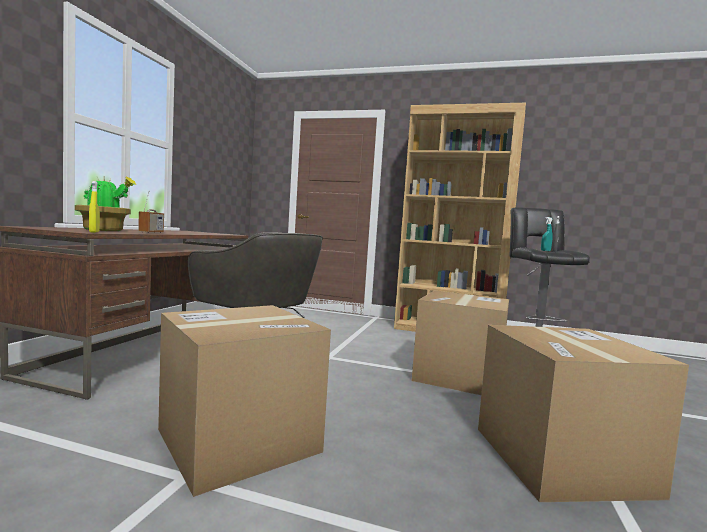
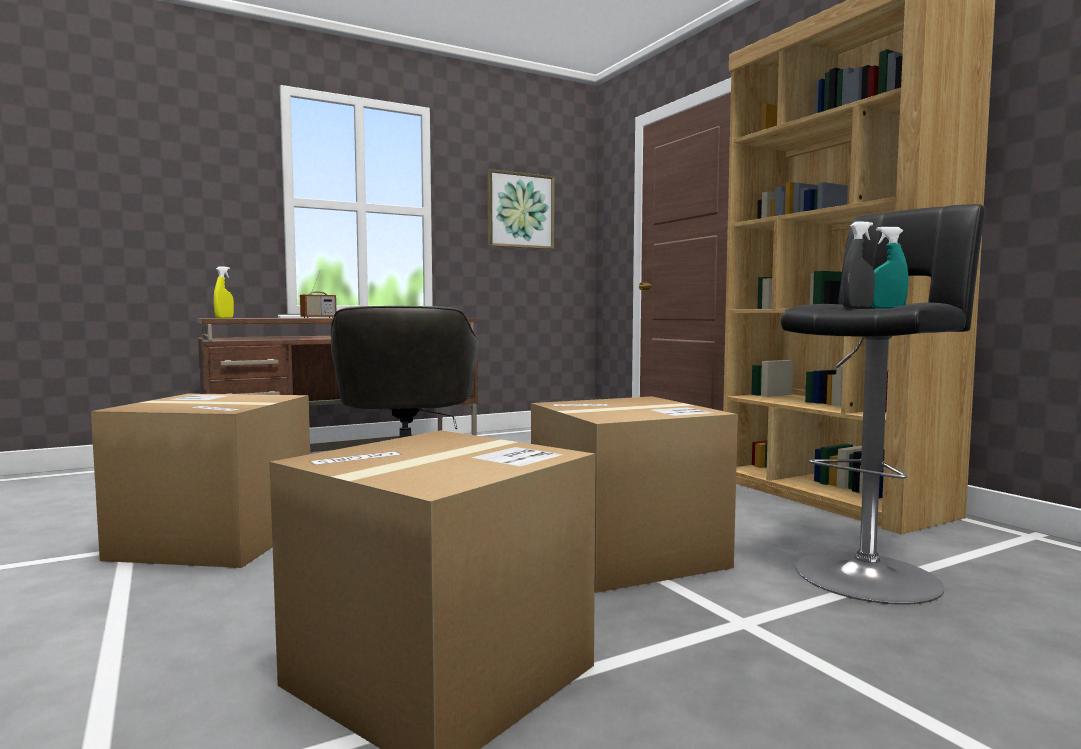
camera: 45 degrees right, 0 degrees up
potted plant [75,176,136,231] -> none
none -> picture [487,169,555,250]

